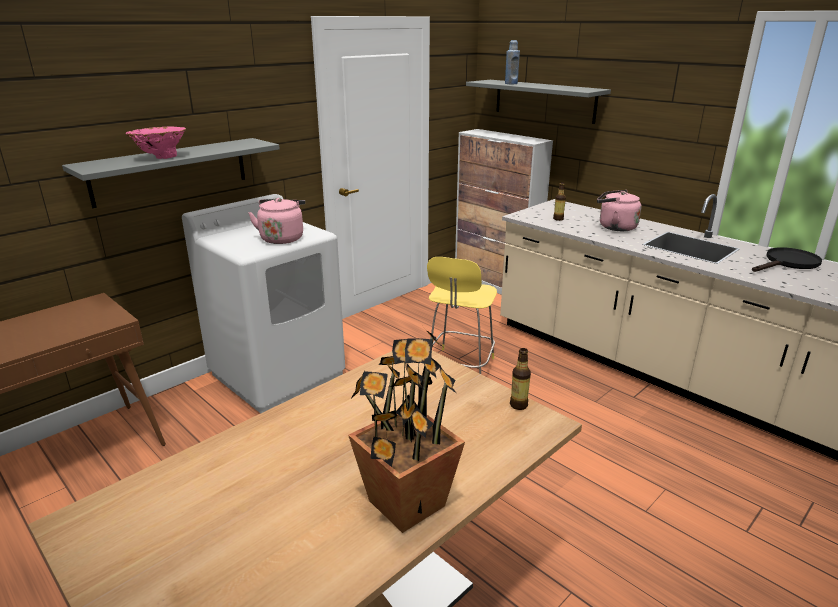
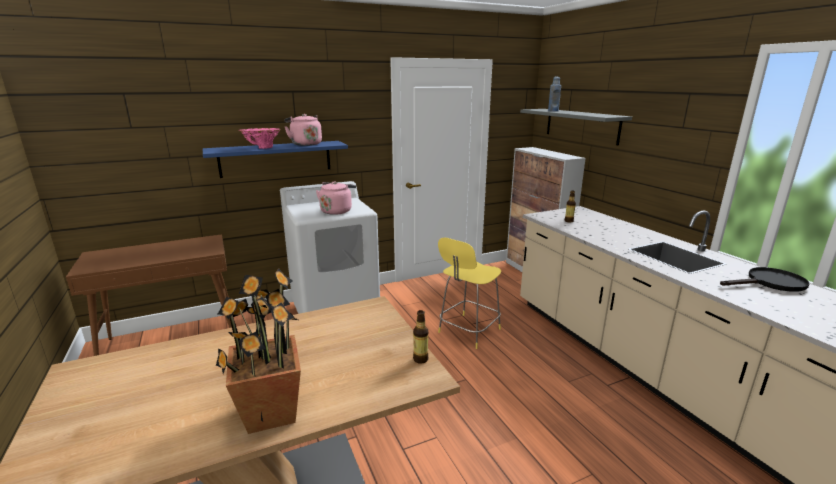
camera: 20 degrees right, 5 degrees down
grey shelf [62,138,280,208] -> blue shelf [203,141,348,178]
pink kettle [597,190,642,231] -> pink kettle moved to [284,114,322,146]

